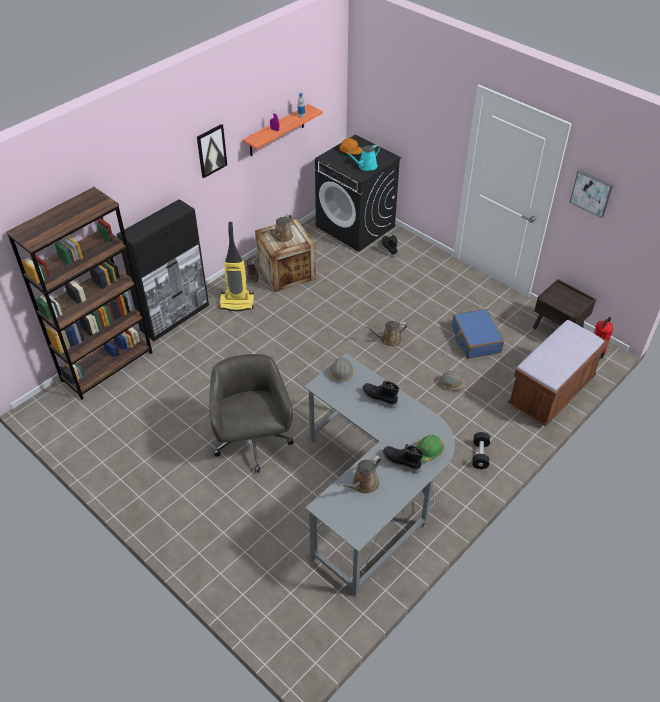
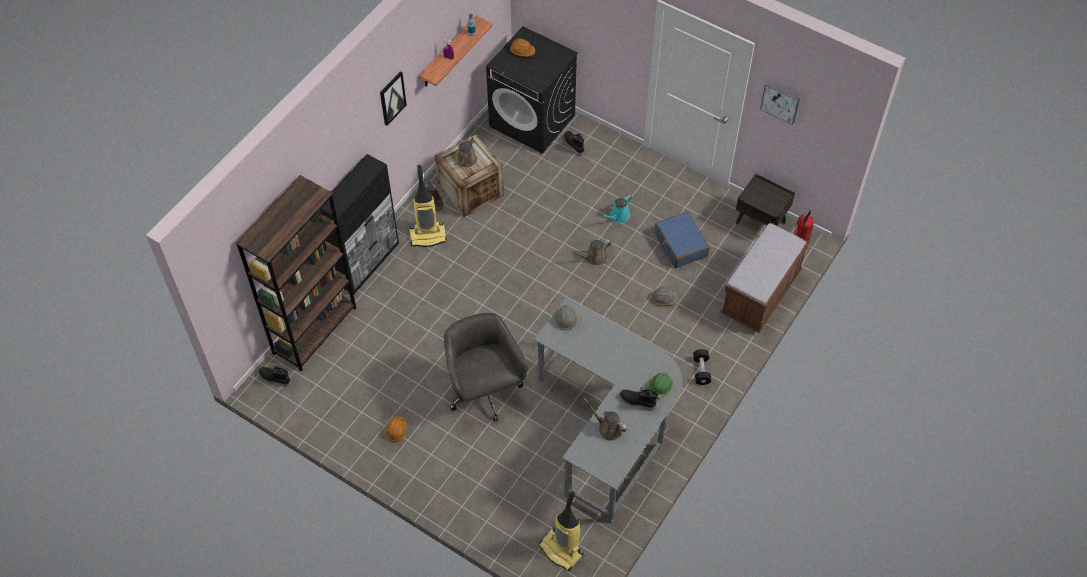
camera: 10 degrees left, 10 degrees up
brown watering can [338,455,381,494] -> brown watering can turned 90 degrees clockwise [584,398,628,441]
turquoise watering can [347,145,381,171] -> turquoise watering can moved to [601,195,632,223]
black boot [362,380,399,408] -> black boot moved to [259,365,291,387]
none -> orange hard hat [385,416,407,442]
none -> vacuum cleaner [539,491,584,571]

